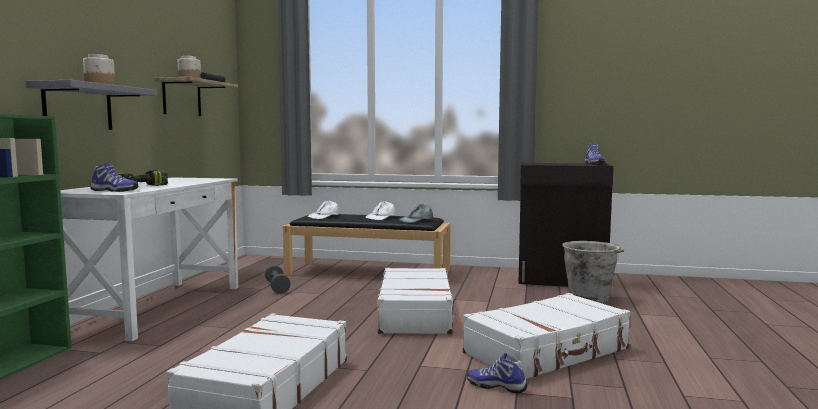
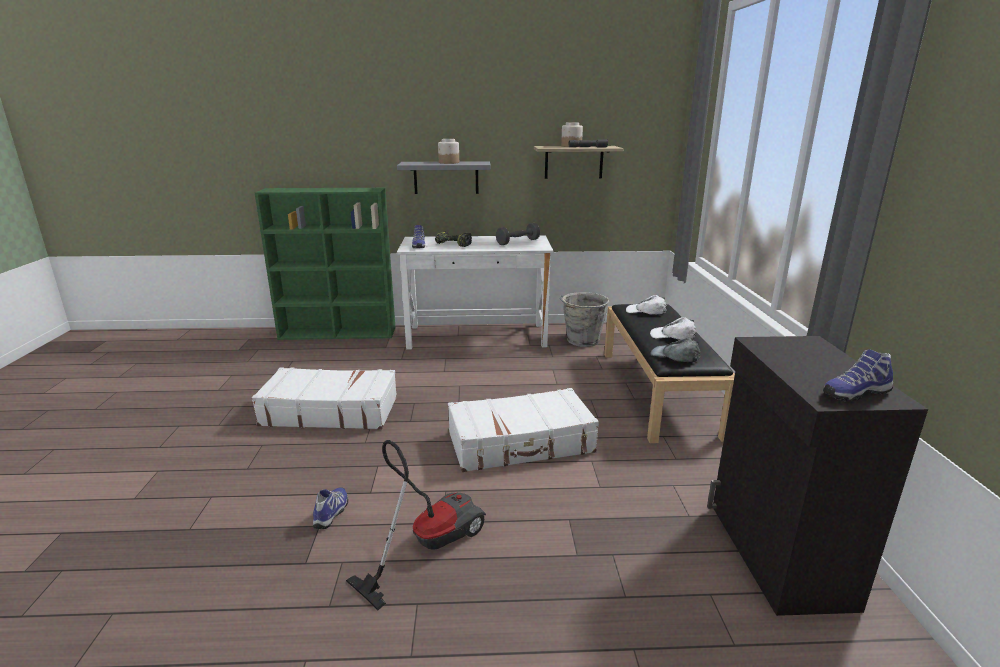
camera: 75 degrees right, 15 degrees up
grey dumbbell [265,265,291,293] -> grey dumbbell moved to [496,223,540,245]
white suitcase [463,293,630,379] -> vacuum cleaner [346,440,486,610]
grey bucket [562,241,624,303] -> grey bucket moved to [560,292,609,347]

